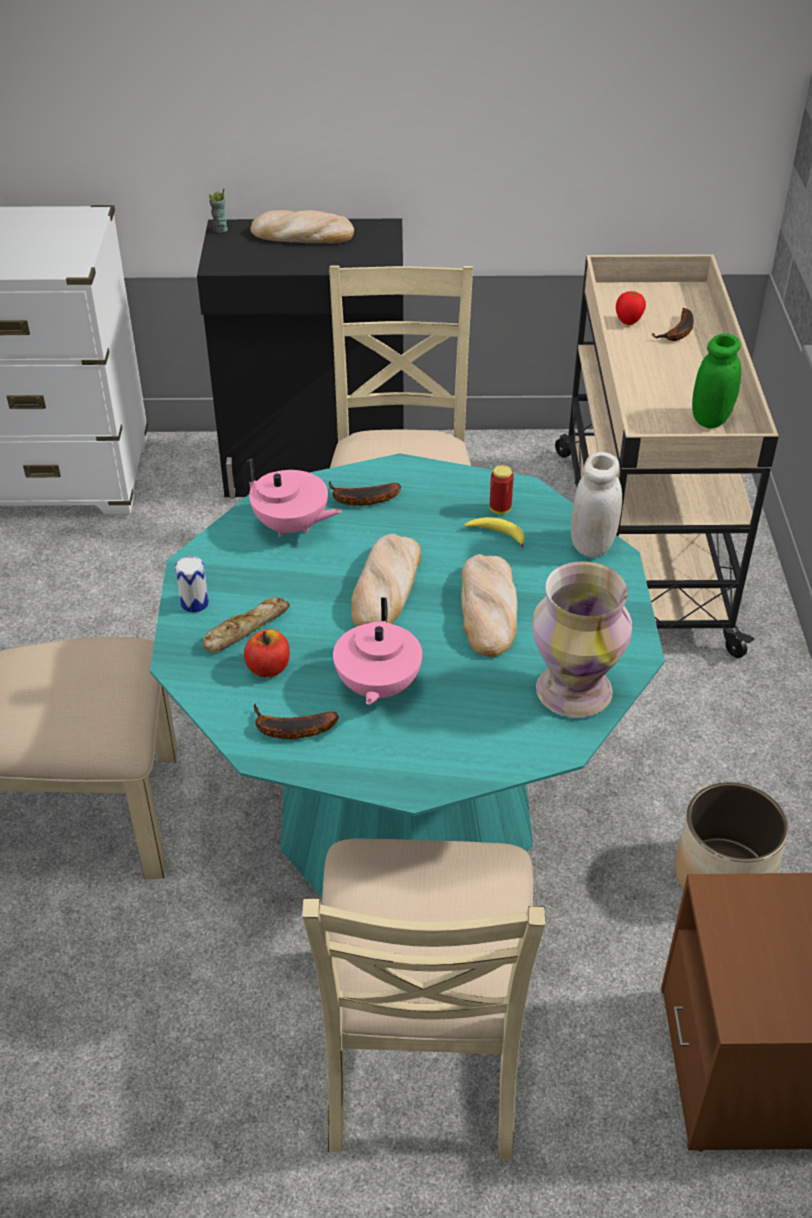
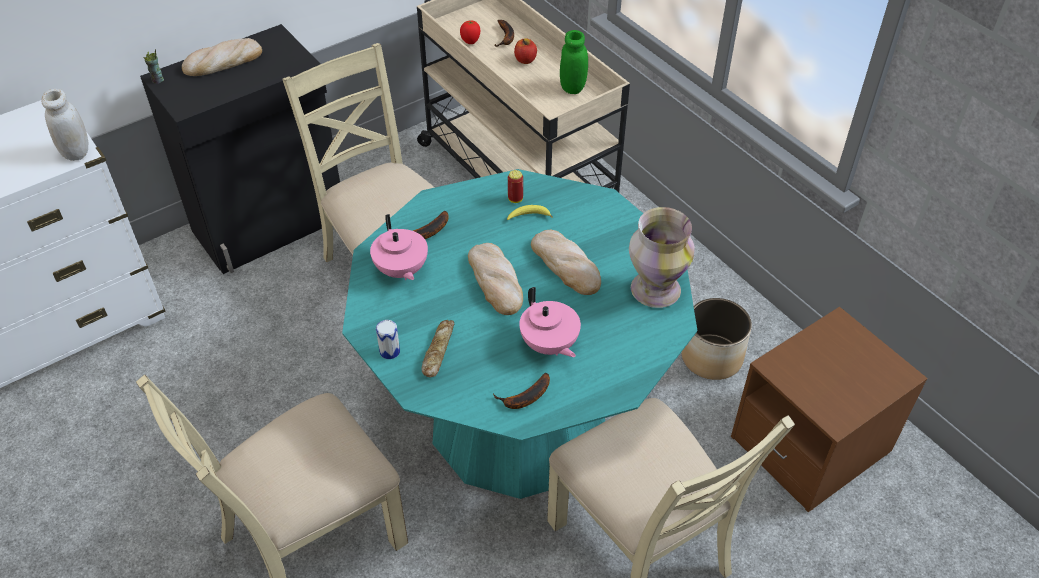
camera: 35 degrees left, 5 degrees up
pink teapot [241,458,342,537] -> pink teapot turned 75 degrees clockwise [370,214,428,280]
apple [244,629,290,678] -> apple moved to [514,38,537,64]
white jar [571,452,622,558] -> white jar moved to [42,89,88,161]

